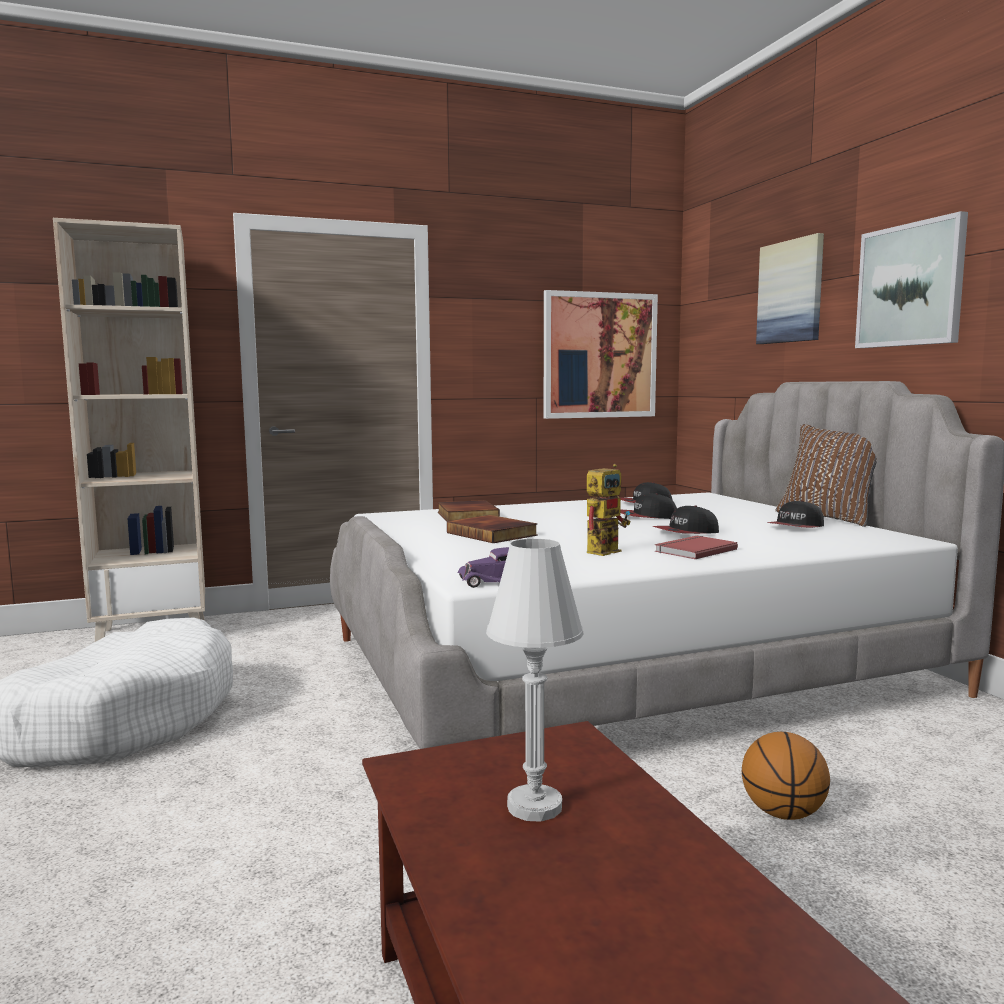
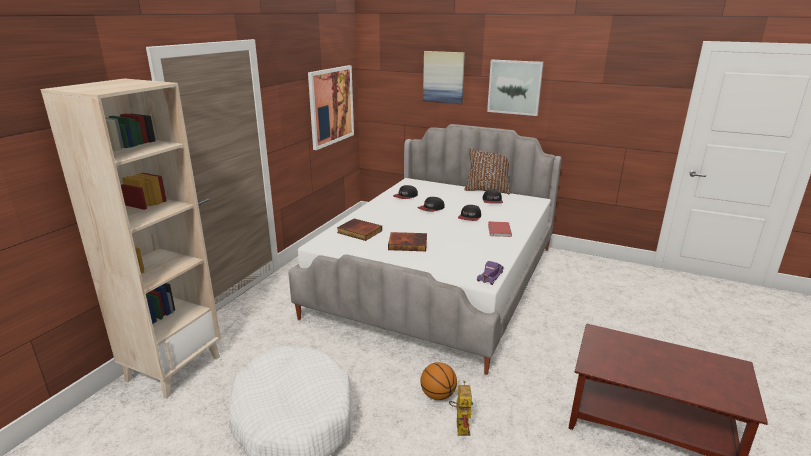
camera: 45 degrees left, 15 degrees up
white table lamp [486,539,584,822] -> none
toy robot [587,464,631,556] -> toy robot moved to [449,381,474,436]
basketball [742,732,830,820] -> basketball moved to [421,362,457,400]

